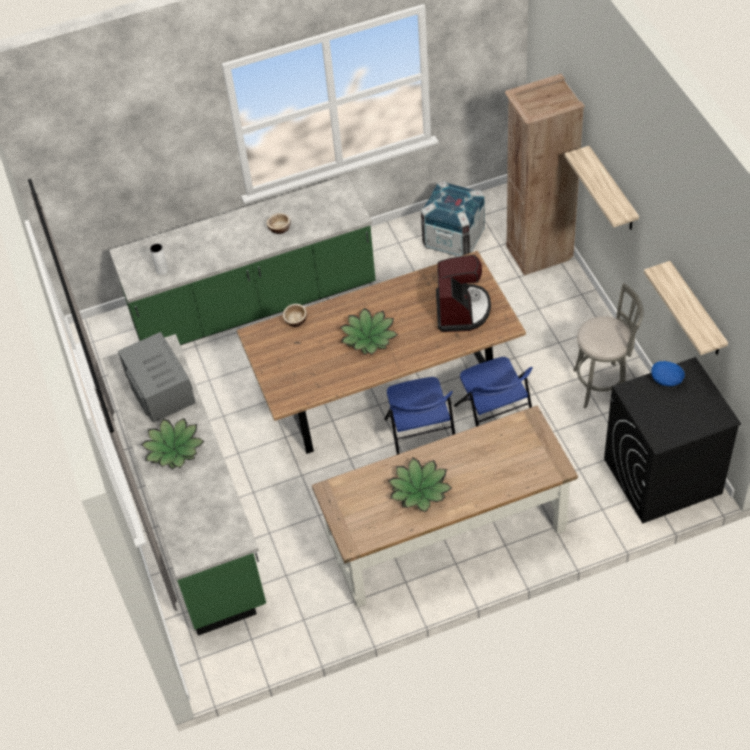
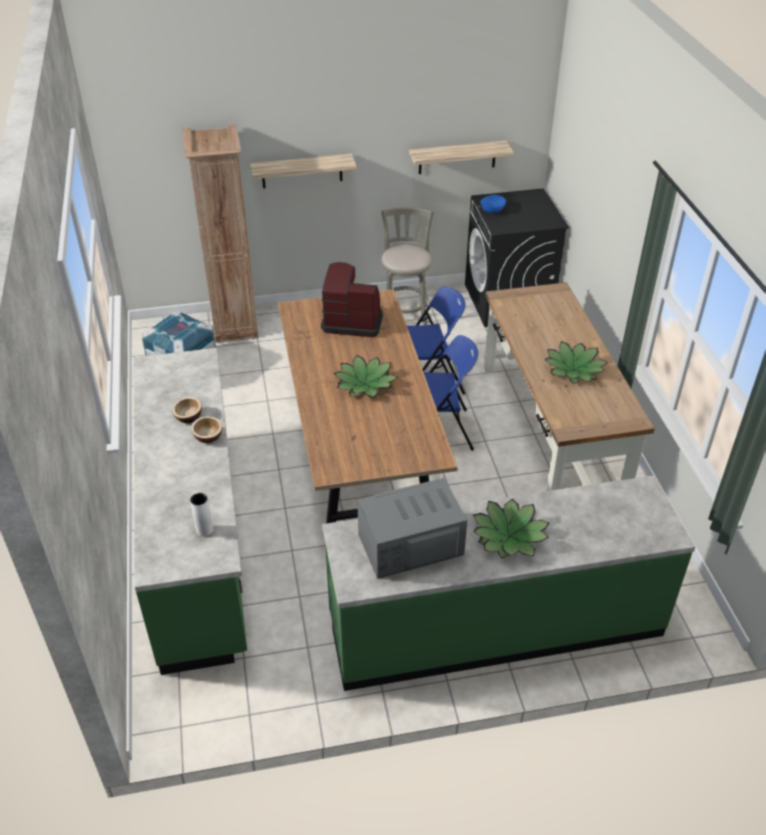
camera: 85 degrees left, 10 degrees down
bowl [283,304,307,327] -> bowl moved to [191,416,222,443]

